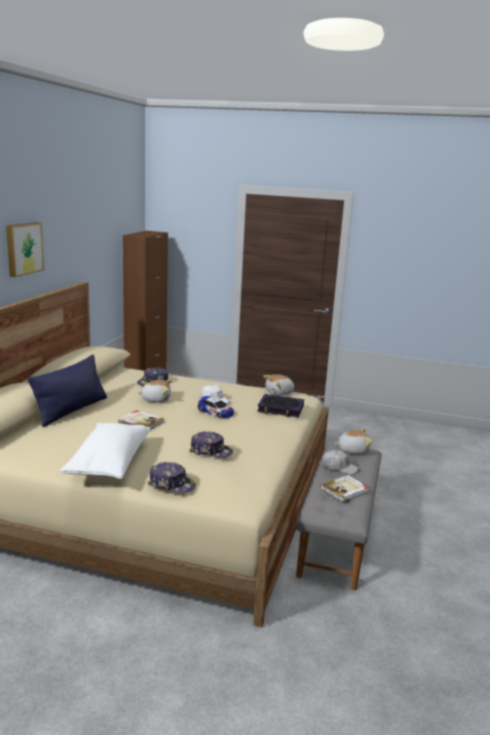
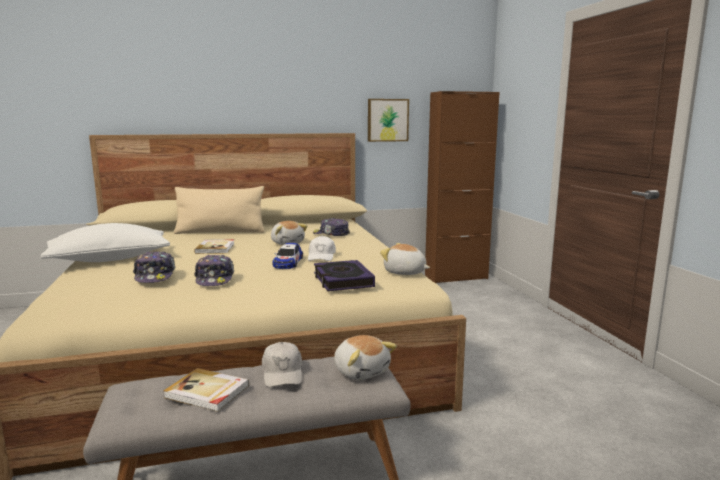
camera: 60 degrees right, 5 degrees down
picture [6,222,44,277] -> picture moved to [368,99,409,142]
blue pillow [28,355,107,427] -> beige pillow [174,186,265,234]
cap [148,462,196,493] -> cap moved to [194,255,234,286]

